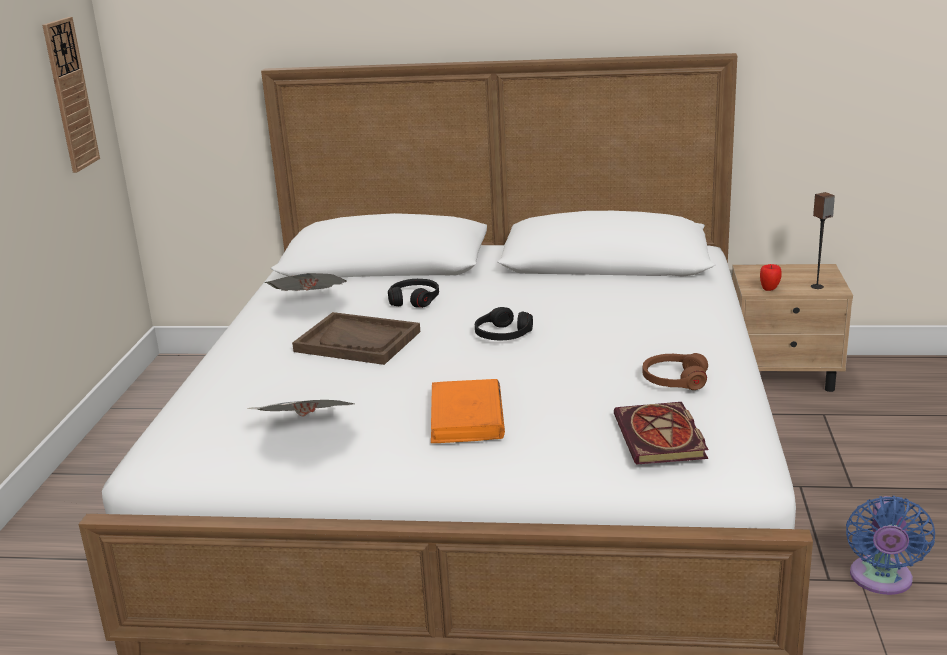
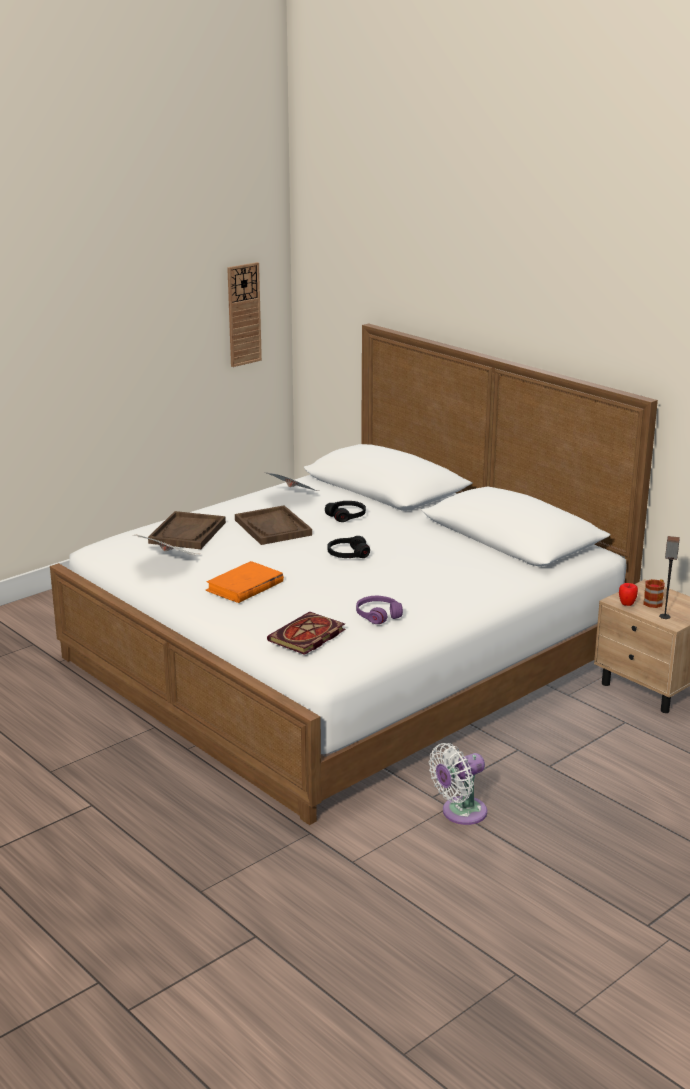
camera: 40 degrees right, 0 degrees up
brown headphones [643,353,708,390] -> purple headphones [356,596,403,624]
blue fan [846,496,935,595] -> white fan [429,743,487,825]
none -> brown tray [148,511,226,549]
none -> mug [643,579,665,608]

